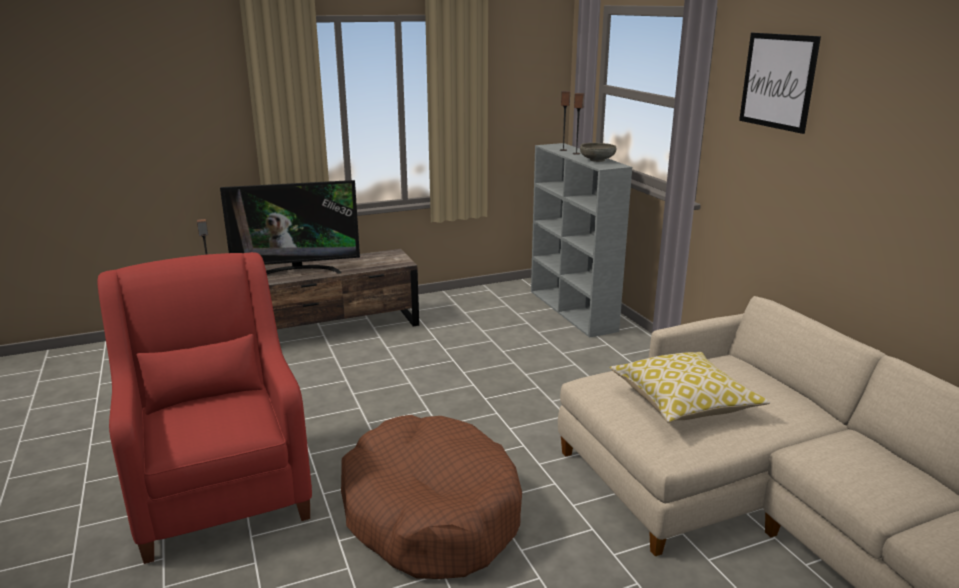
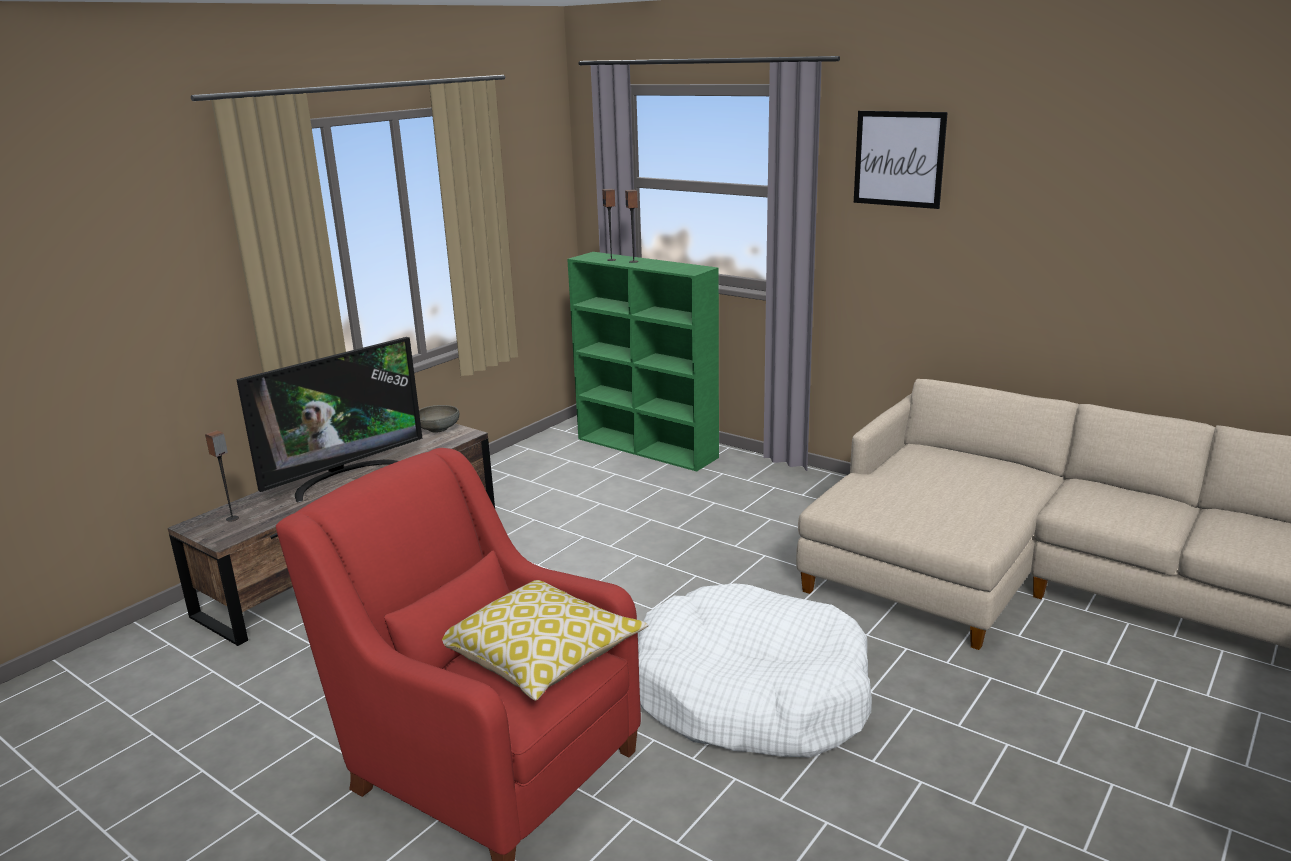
camera: 30 degrees left, 0 degrees up
brown dog bed [341,415,522,579] -> white dog bed [638,583,872,757]
grey bookcase [531,143,632,338] -> green bookcase [567,252,719,471]
grey bowl [580,143,616,162] -> grey bowl moved to [419,405,459,433]
pillow [610,352,770,423] -> pillow moved to [442,580,649,701]

